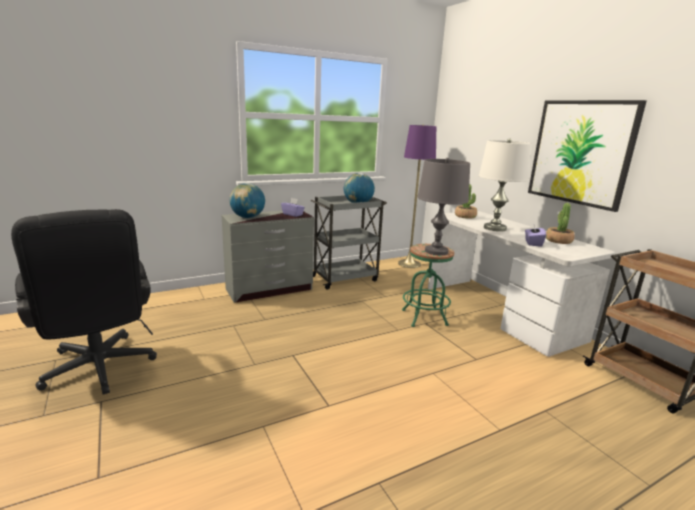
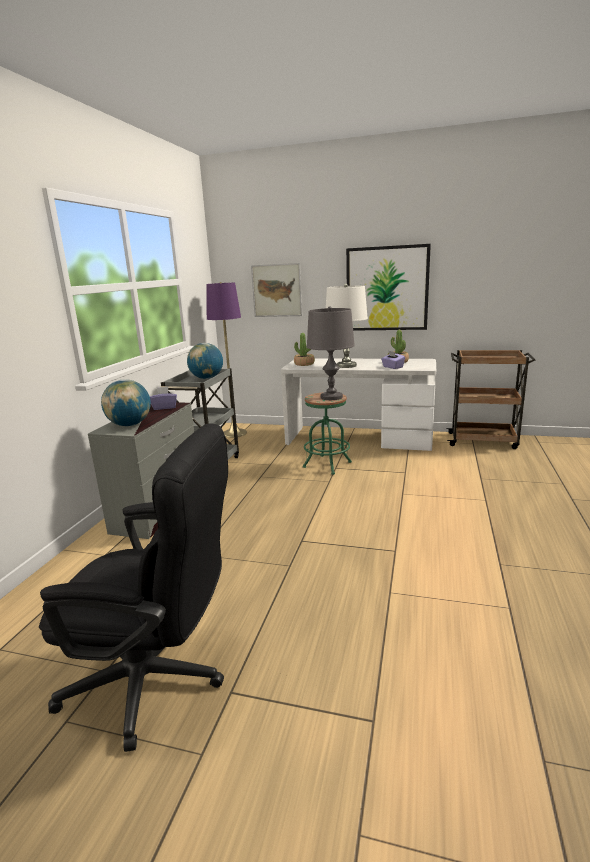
camera: 45 degrees left, 0 degrees up
none -> picture [251,263,302,317]

